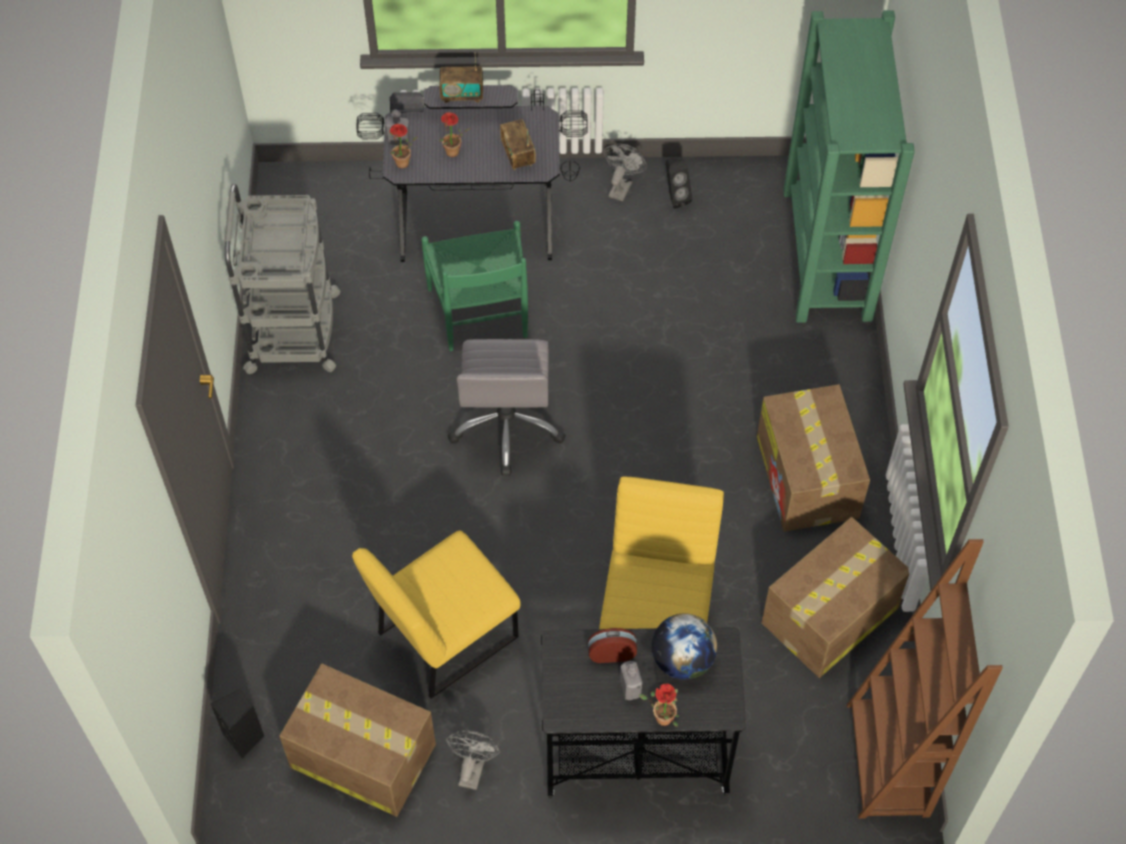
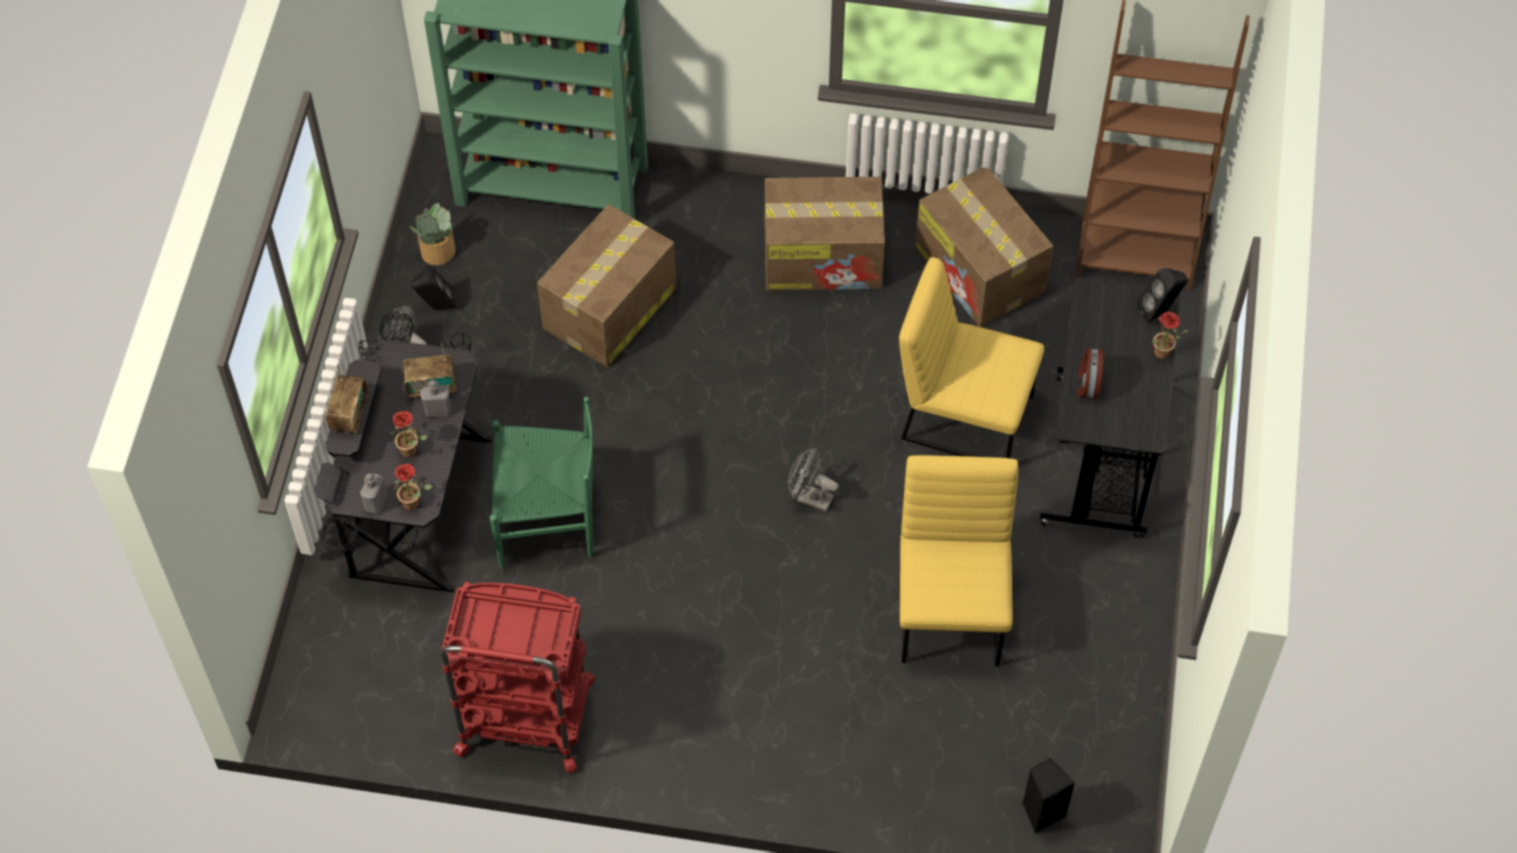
camera: 80 degrees left, 0 degrees up
grey cart [225,184,340,374] -> red cart [441,582,595,773]
cardboard box [279,664,436,817] -> cardboard box moved to [537,204,676,367]
yellow chair [352,531,521,698] -> yellow chair turned 150 degrees counterclockwise [900,455,1019,666]
grey fan [446,730,500,790] -> grey fan moved to [788,448,839,511]
grey office chair [448,339,566,476] -> none
grey bottle [620,661,642,700] -> grey bottle moved to [421,380,451,417]
globe [652,614,717,680] -> none
none -> potted plant [409,203,455,265]
none -> black speaker [1137,268,1187,323]

